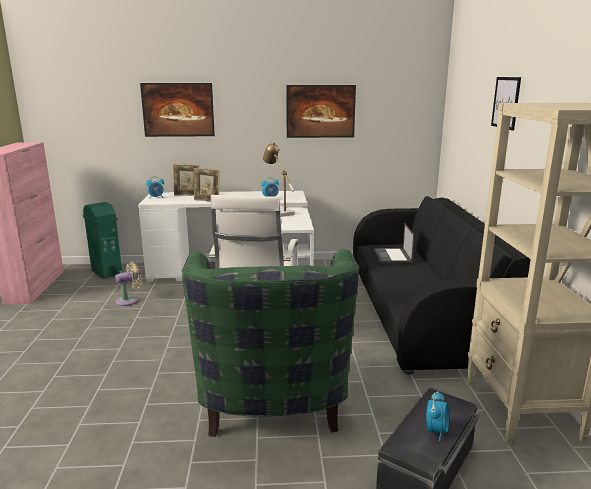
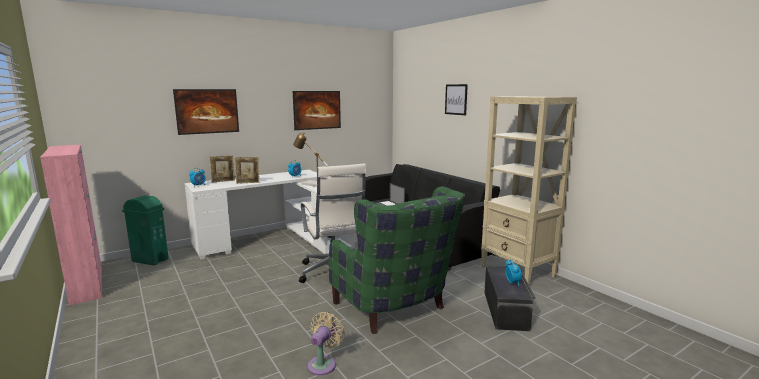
camera: 30 degrees left, 5 degrees down
beige fan [115,261,143,306] -> beige fan moved to [308,312,345,376]

